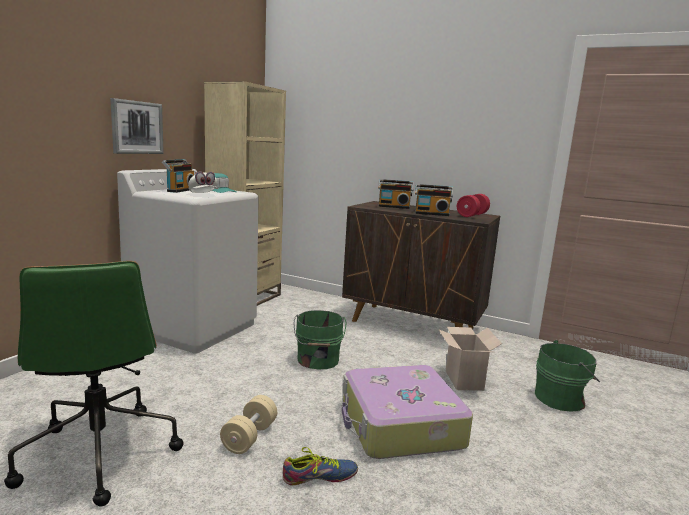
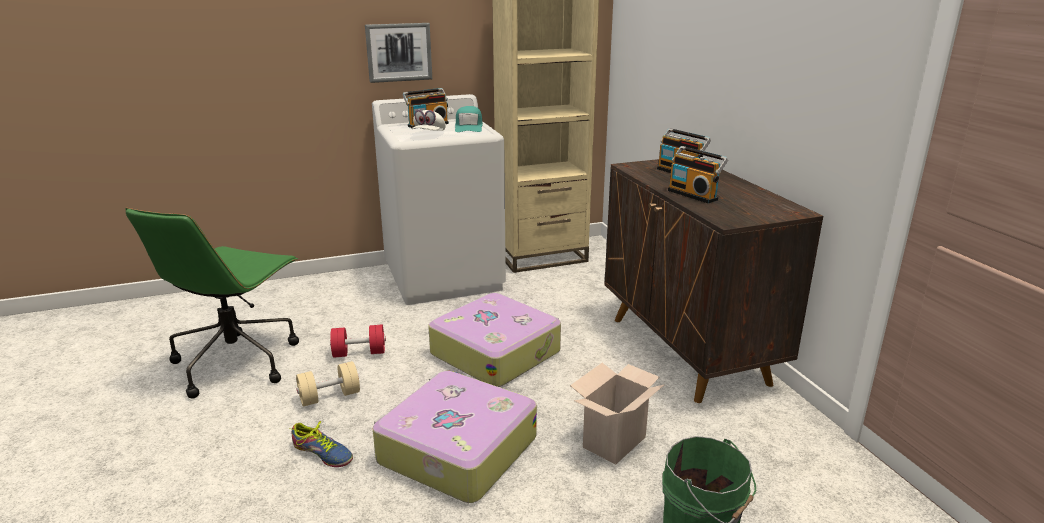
camera: 45 degrees right, 10 degrees up
green bucket [294,310,346,369] -> suitcase [428,293,561,387]
red dumbbell [457,194,490,217] -> red dumbbell moved to [330,325,386,358]

